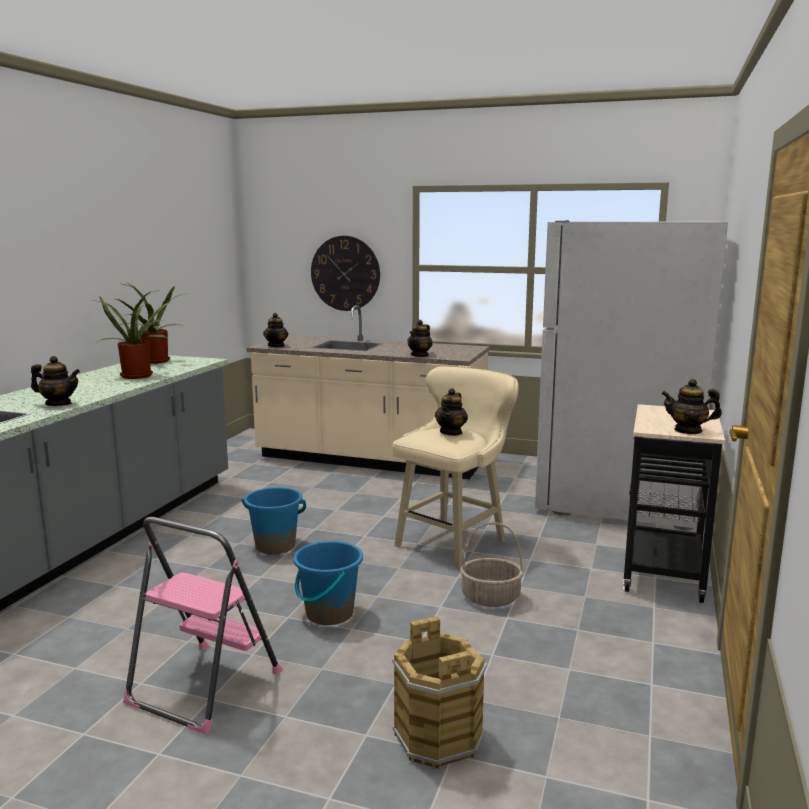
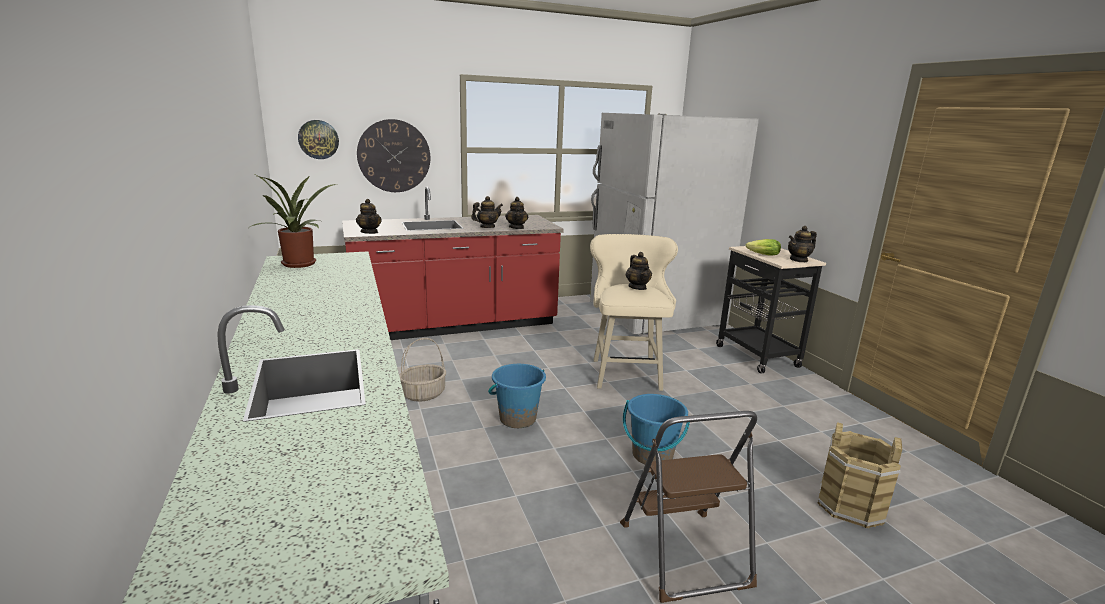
camera: 40 degrees left, 5 degrees up
teapot [31,356,80,406] -> teapot moved to [471,196,503,228]
potted plant [92,290,171,379] -> none
pink step ladder [123,517,284,735] -> brown step ladder [620,411,757,603]
beige counter [247,305,490,479] -> red counter [342,186,564,340]
basket [460,522,524,607] -> basket moved to [399,338,446,402]
none -> wall clock [298,120,339,159]
none -> lettuce [746,239,781,256]

